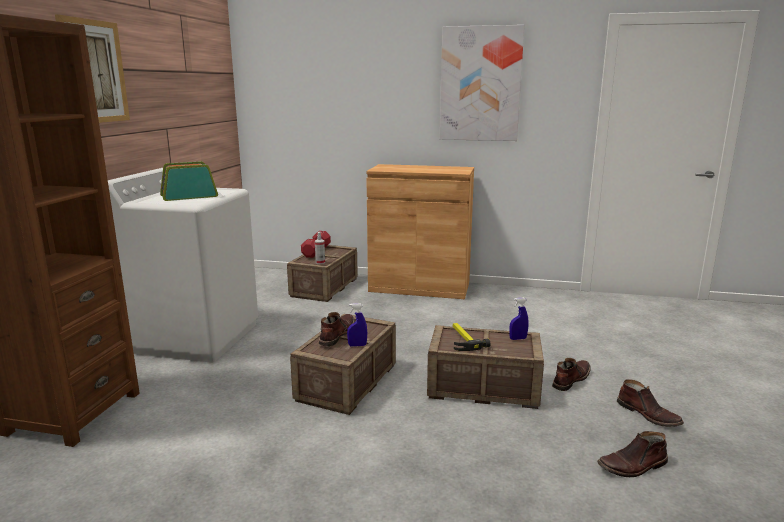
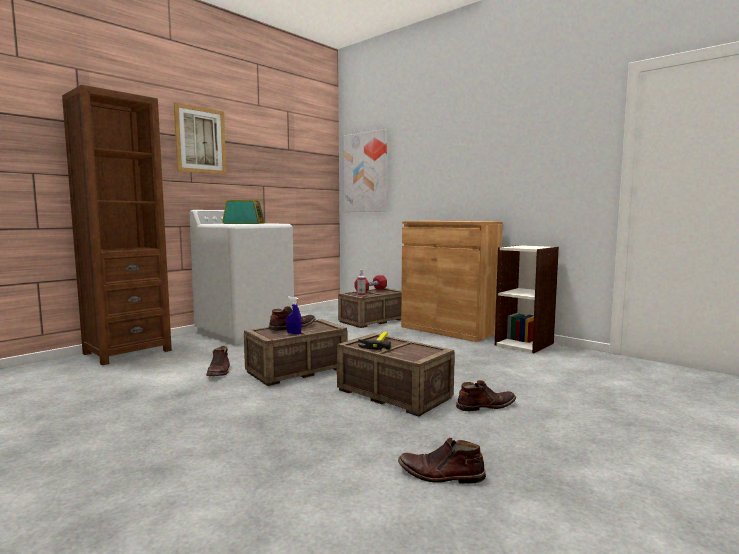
camera: 30 degrees right, 10 degrees down
picture [440,25,525,141] -> picture moved to [344,129,387,212]
blue spray bottle [509,298,529,340] -> none
brown boot [617,379,684,427] -> brown boot moved to [206,346,230,376]
none -> bookcase [495,245,559,353]

